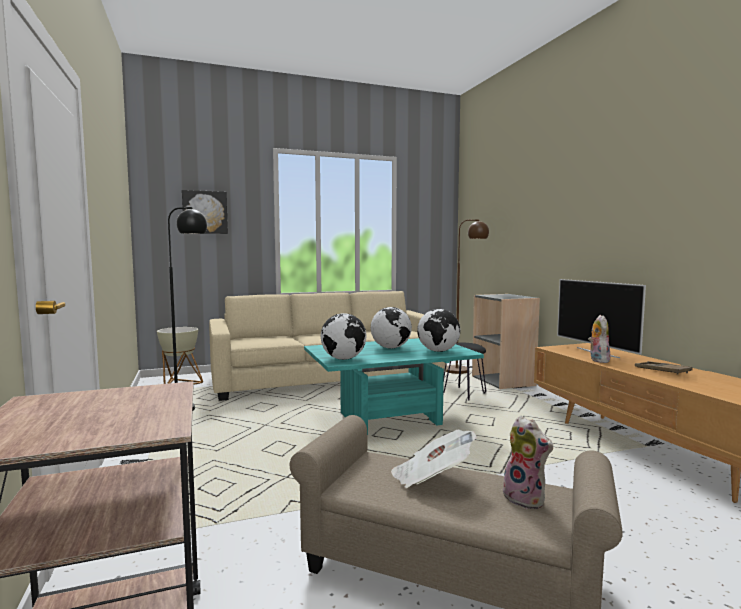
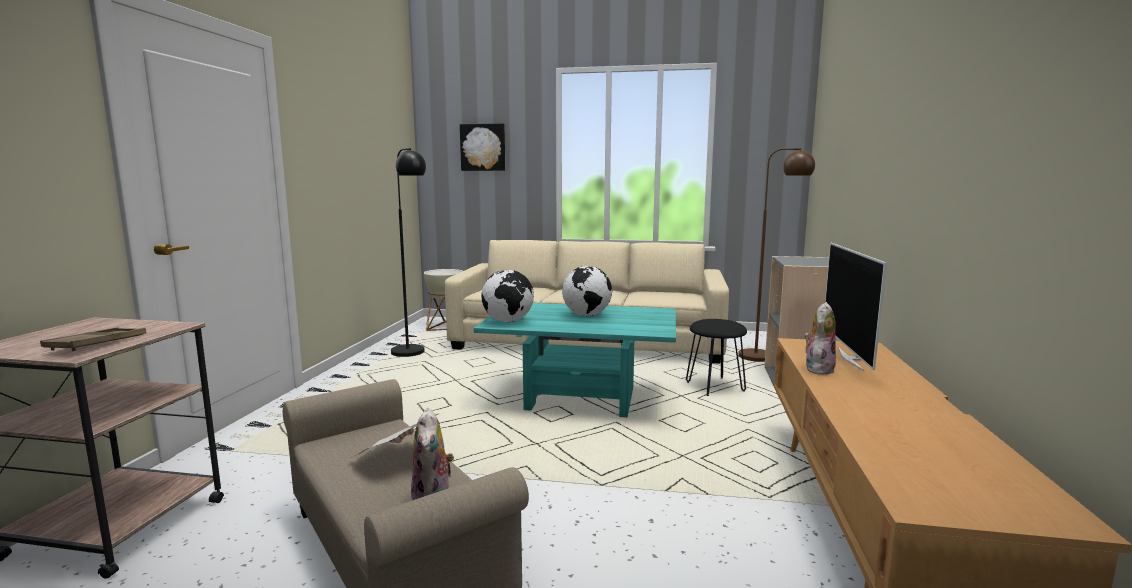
camera: 30 degrees right, 5 degrees up
globe [417,309,460,352] -> none
brown tray [635,361,692,375] -> brown tray moved to [40,327,146,351]

